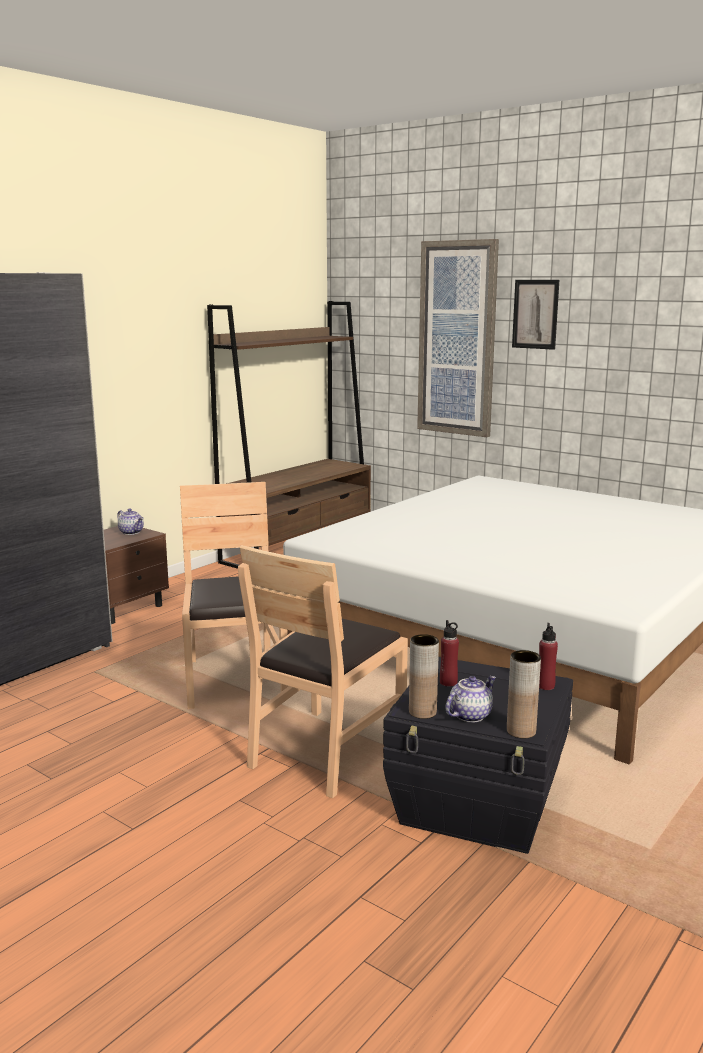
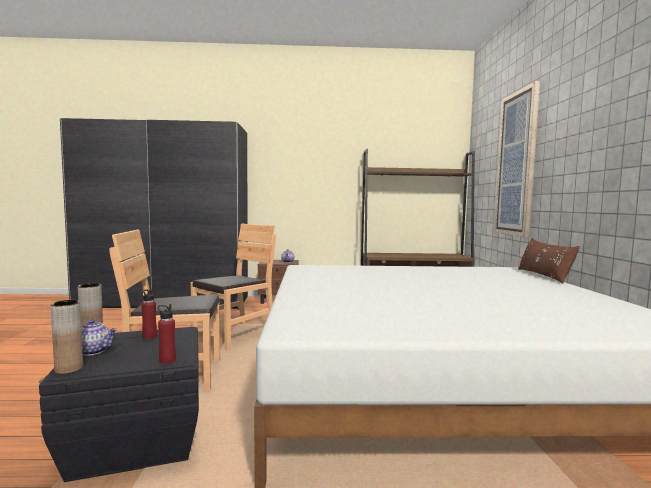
camera: 50 degrees right, 10 degrees down
picture [512,280,559,350] -> none
none -> brown pillow [518,238,580,283]

